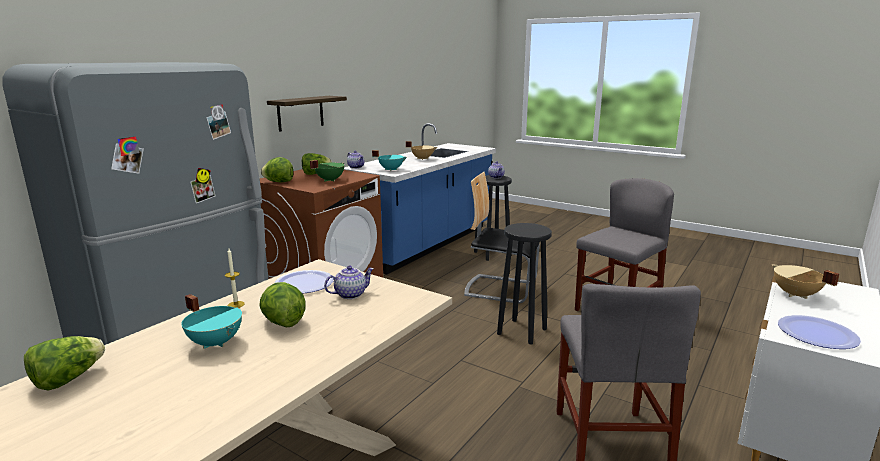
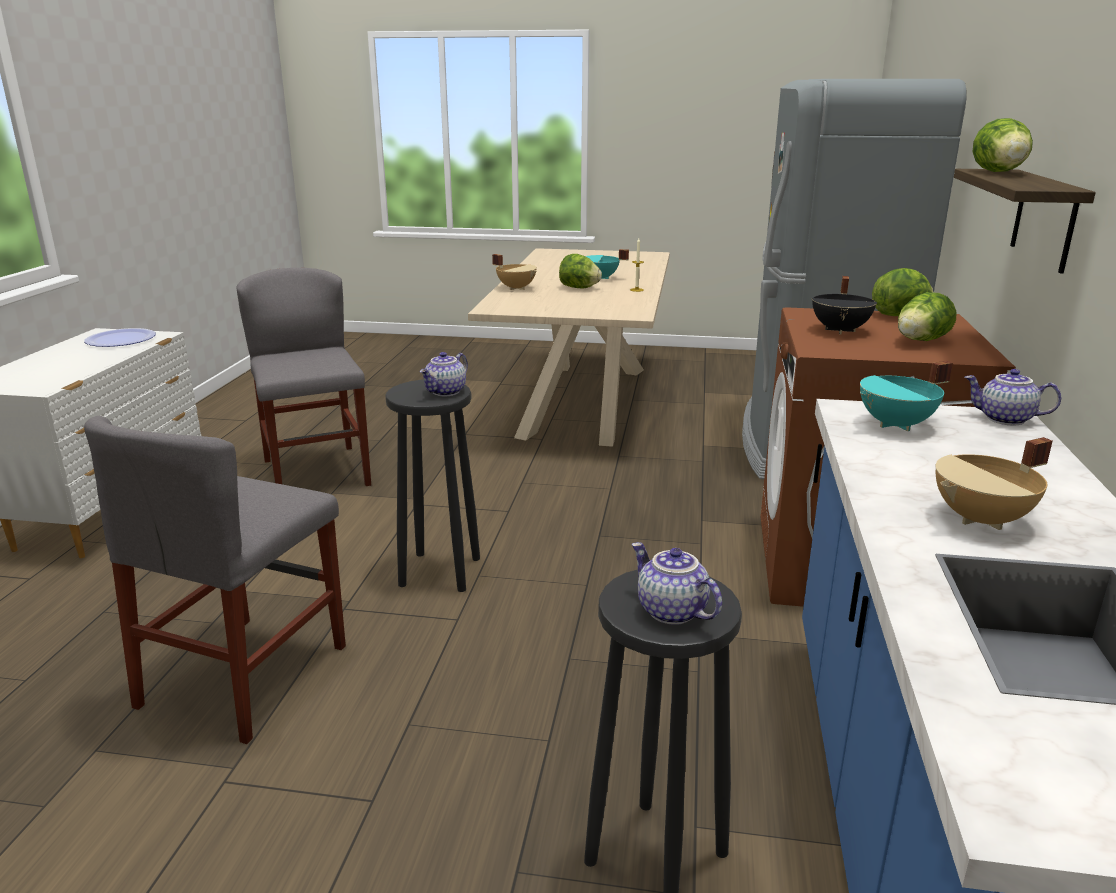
camera: 155 degrees right, 5 degrees up
lettuce [24,336,105,391] -> lettuce moved to [973,118,1033,172]
plate [275,270,334,293] -> none
green cooking pot [310,160,344,182] -> black cooking pot [812,276,877,334]
teapot [324,266,374,299] -> teapot moved to [420,352,468,396]
chair [464,172,540,304] -> none
beige cooking pot [772,264,840,299] -> beige cooking pot moved to [492,254,537,290]

